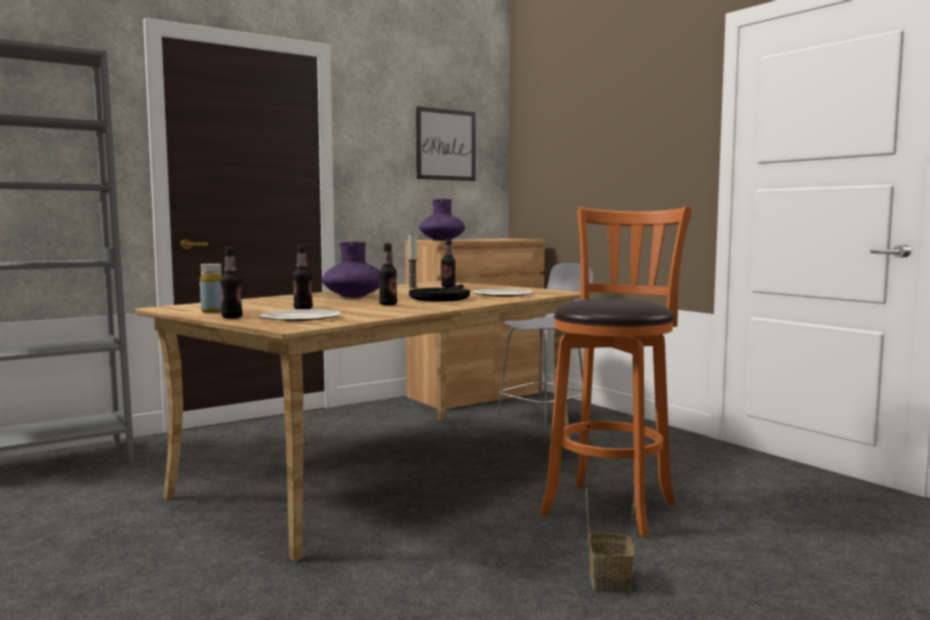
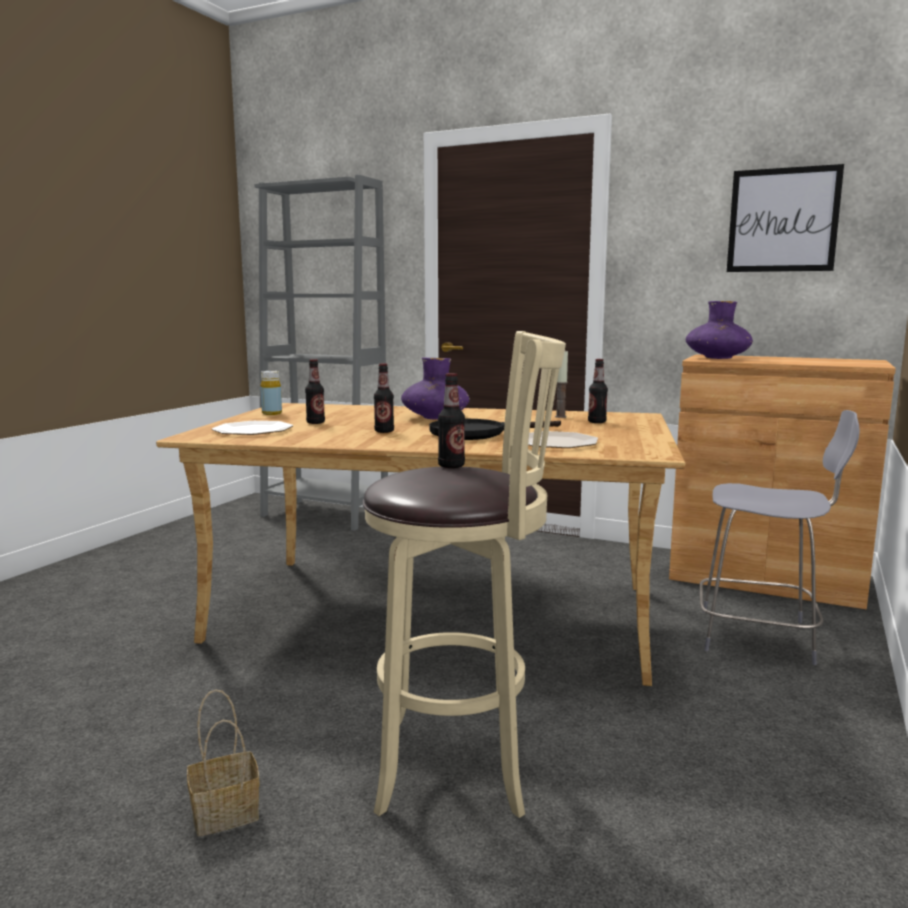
camera: 60 degrees right, 5 degrees up
bottle [220,247,243,319] -> bottle moved to [438,373,465,468]
orange stool [540,206,692,537] -> beige stool [363,331,566,818]

